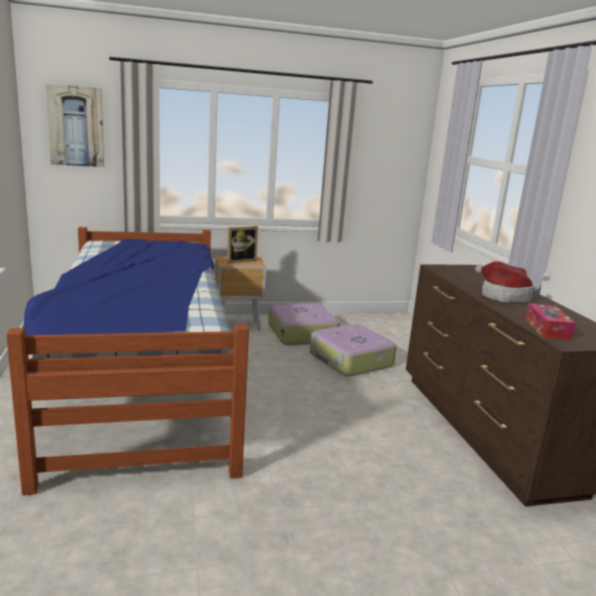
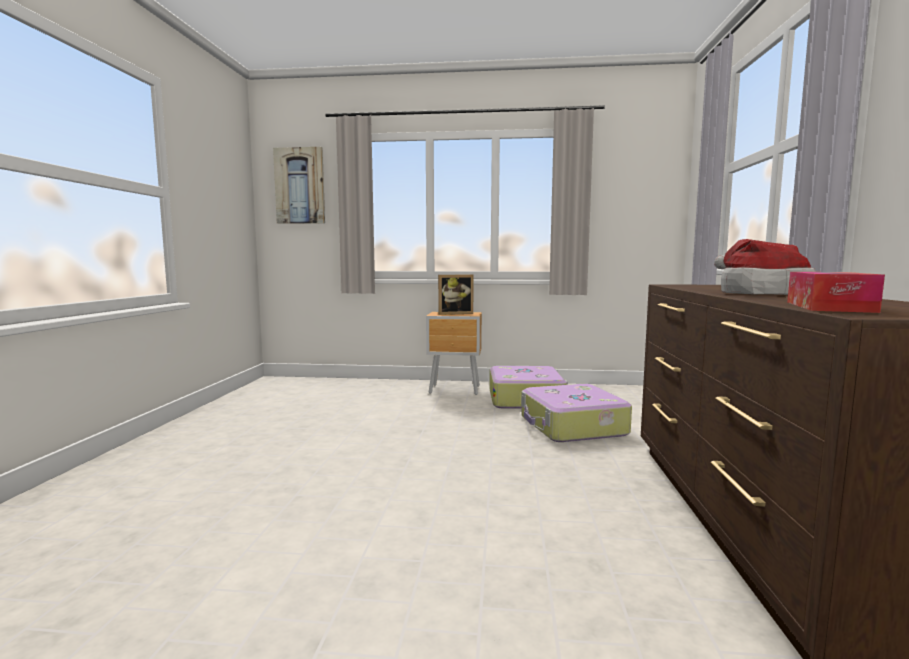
camera: 20 degrees right, 10 degrees down
bed [6,227,249,495] -> none

